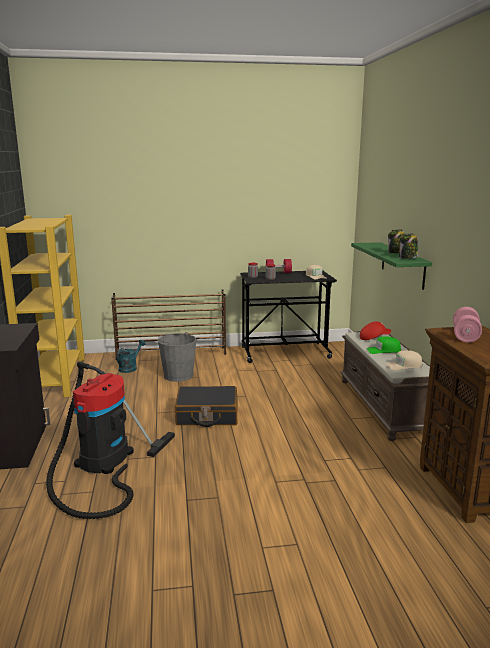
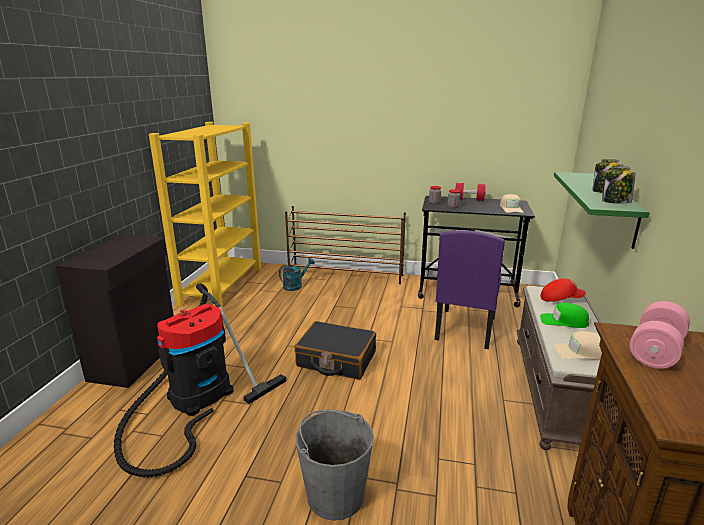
camera: 20 degrees right, 5 degrees up
grey bucket [158,332,196,382] -> grey bucket moved to [296,410,374,521]
none -> purple chair [435,230,505,349]

